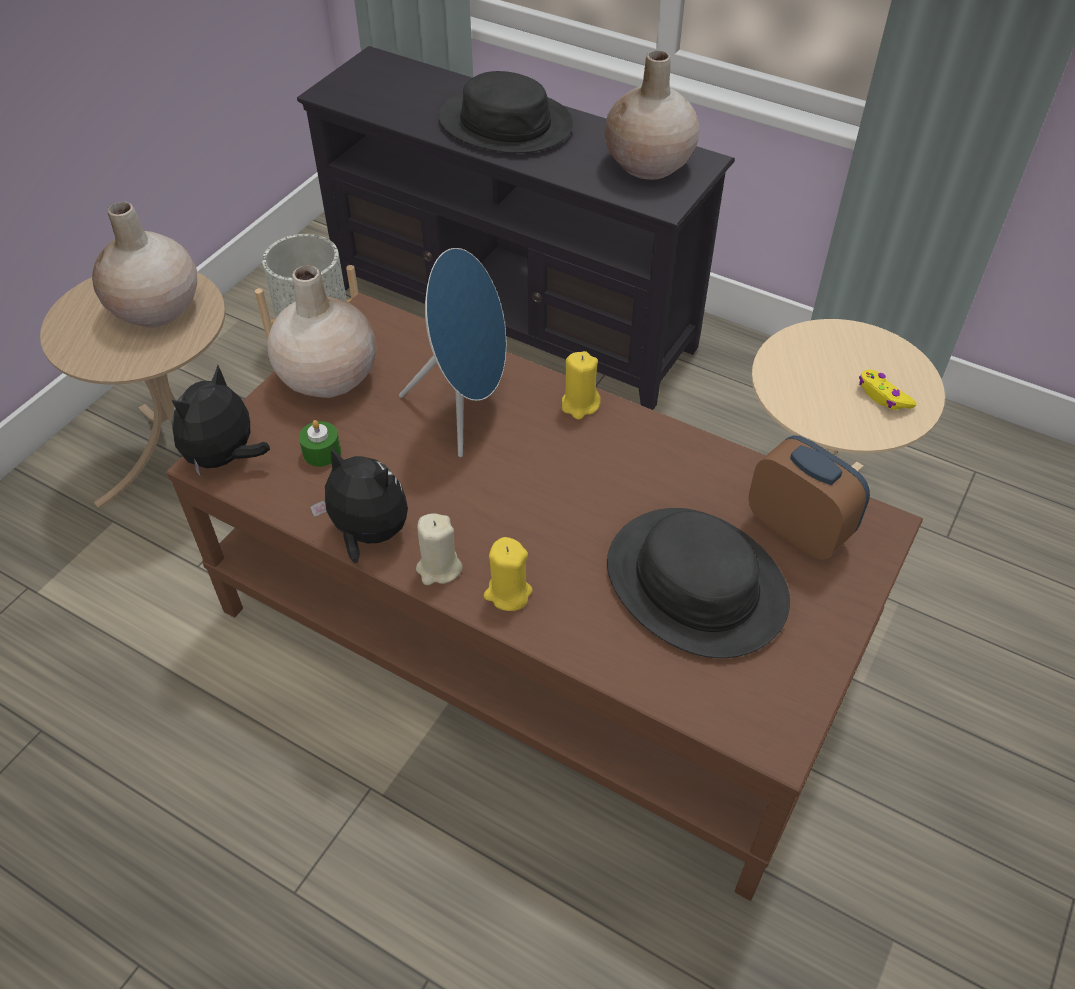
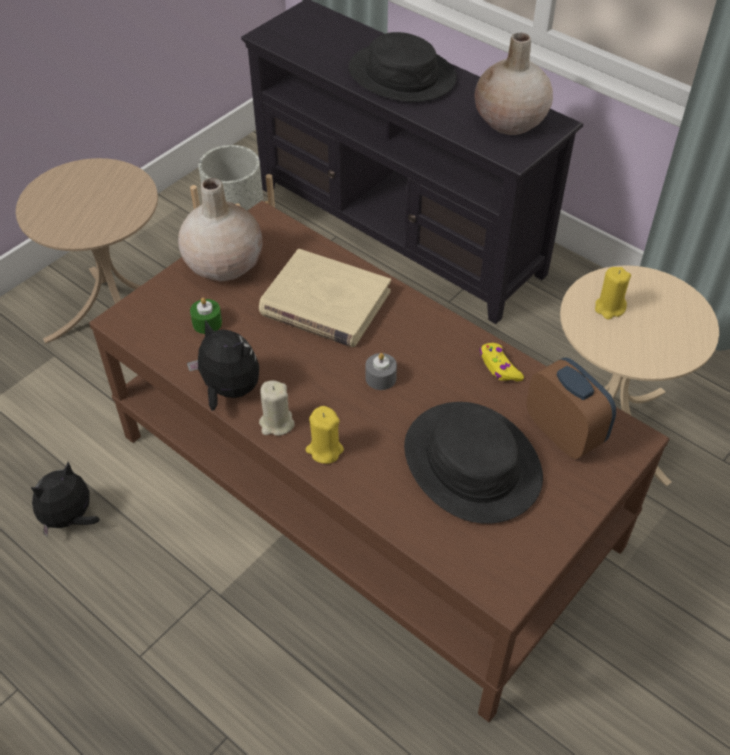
camera: 10 degrees right, 0 degrees up
beige vase [92,202,197,327] -> none
plush toy [172,365,270,477] -> plush toy moved to [31,462,99,537]
blue speaker [399,248,506,457] -> beige book [259,249,391,347]
yellow candle [562,351,601,420] -> yellow candle moved to [595,267,631,320]
yellow game controller [859,370,917,410] -> yellow game controller moved to [480,343,524,381]
none -> grey candle [366,353,397,390]

